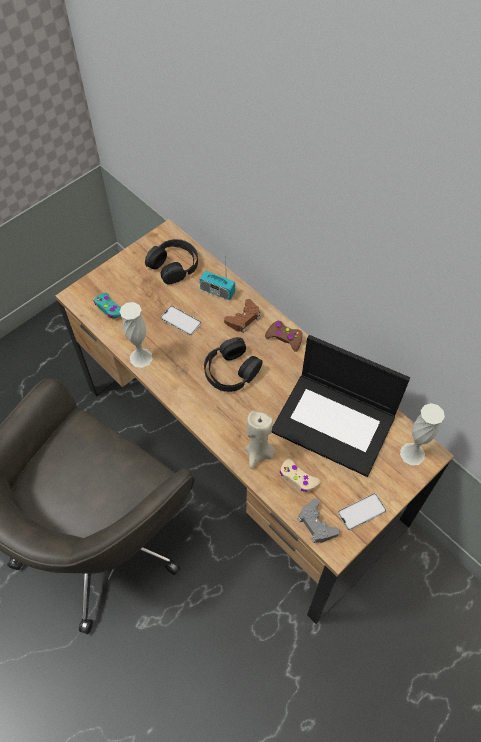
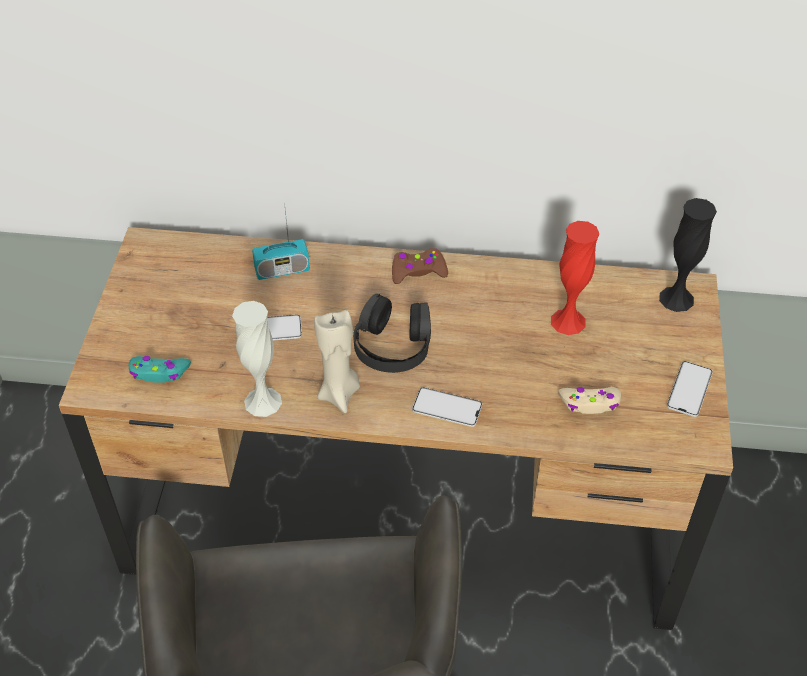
camera: 40 degrees left, 10 degrees down
black headphones [145,239,198,284] -> none
brown game controller [224,299,260,333] -> none
beige candle [245,411,275,469] -> beige candle moved to [314,310,360,413]
laptop [271,335,410,477] -> red vase [551,221,599,335]
grey game controller [298,499,340,543] -> none
white vase [400,403,445,465] -> black vase [659,198,717,312]
none -> phone [412,387,482,427]

